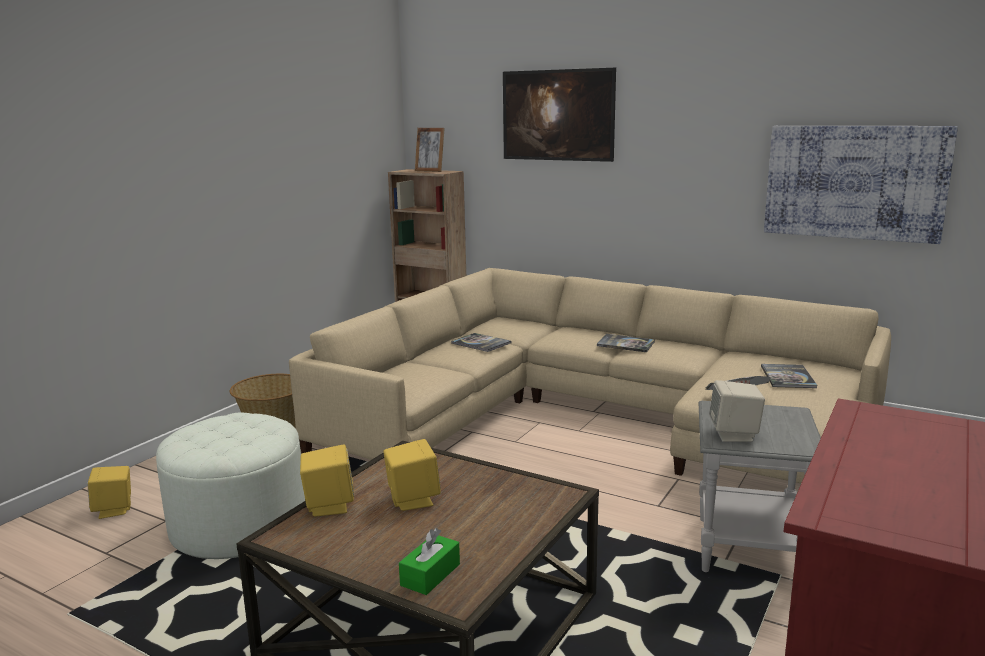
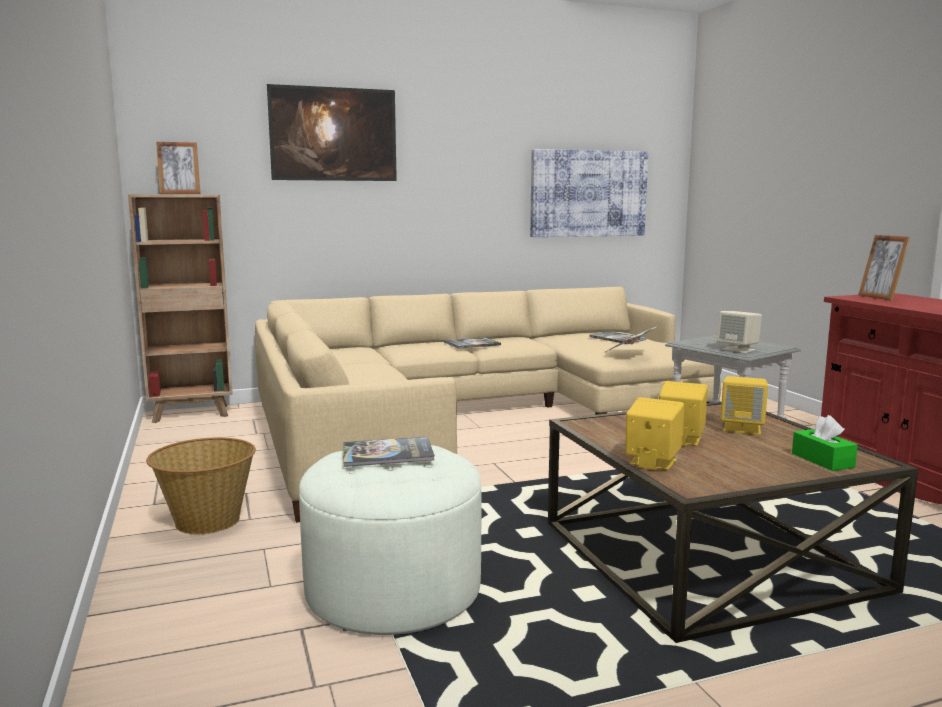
camera: 50 degrees left, 5 degrees down
yellow speaker [87,466,131,519] -> yellow speaker moved to [720,376,768,435]
book [451,333,511,352] -> book moved to [343,436,435,467]
none -> picture frame [858,235,911,301]

